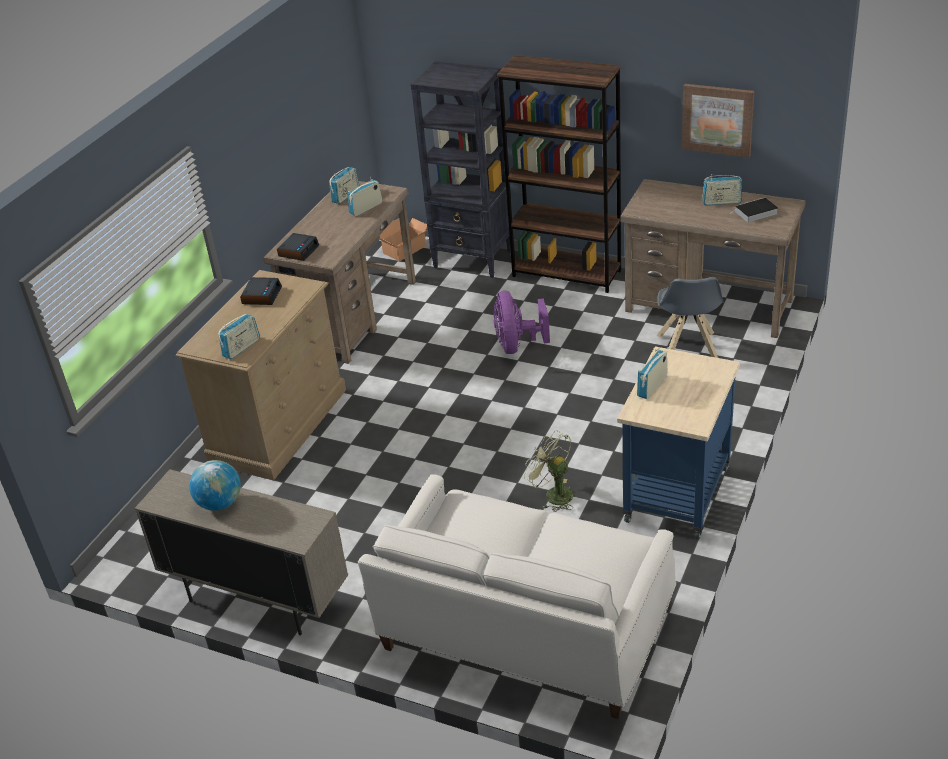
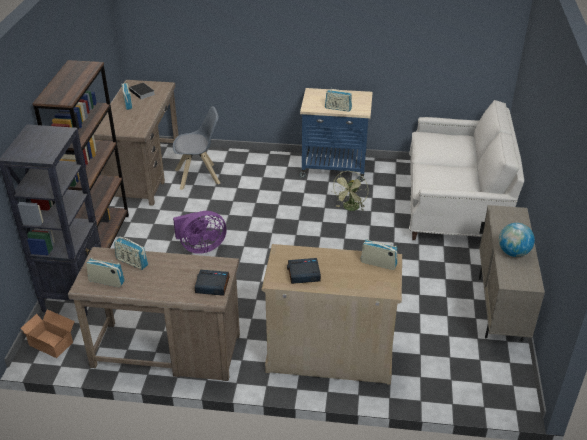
camera: 110 degrees left, 0 degrees up
picture [682,84,754,157] -> none

